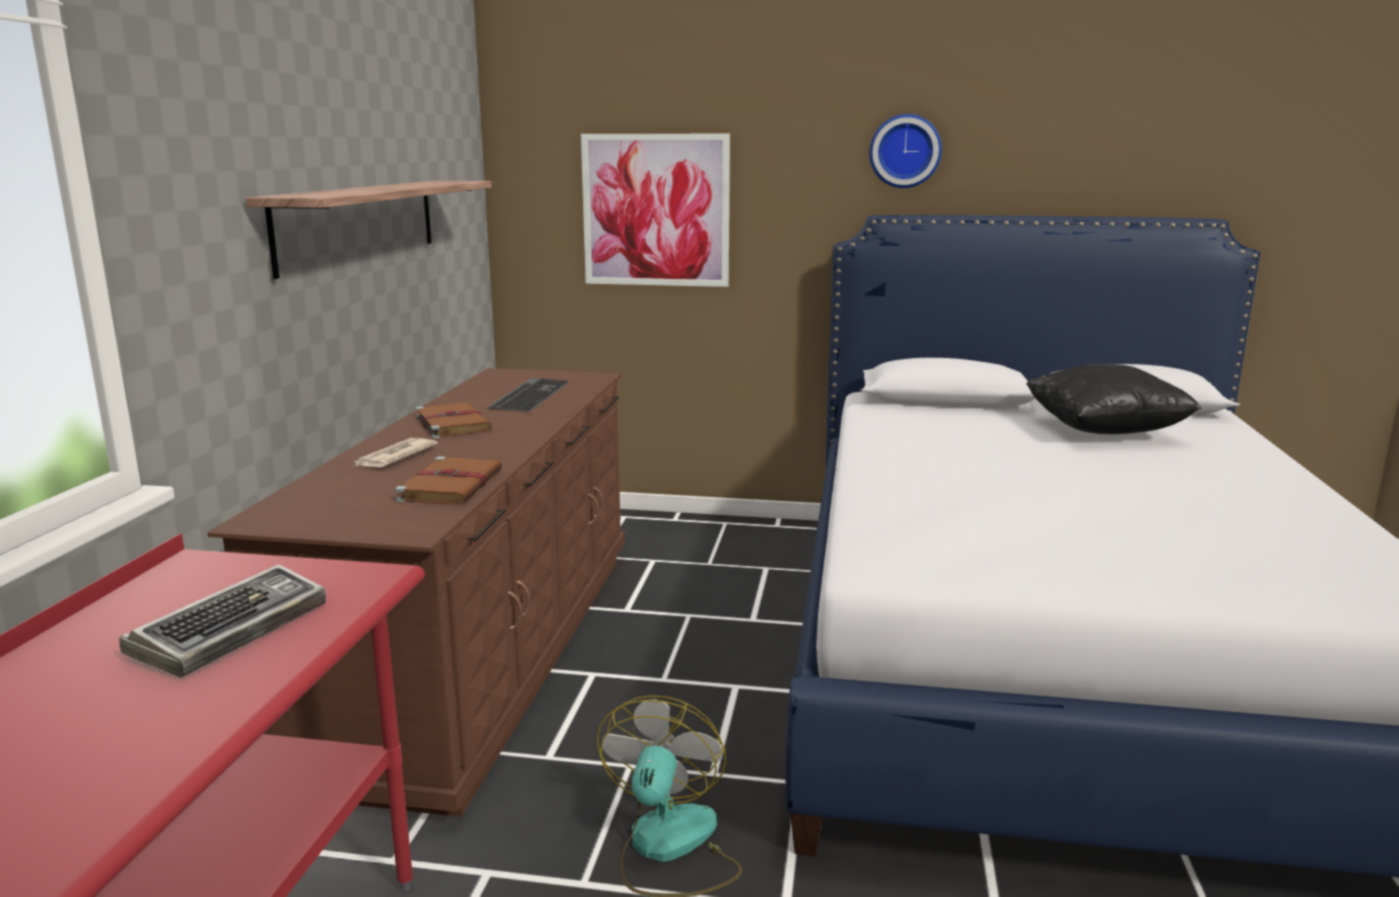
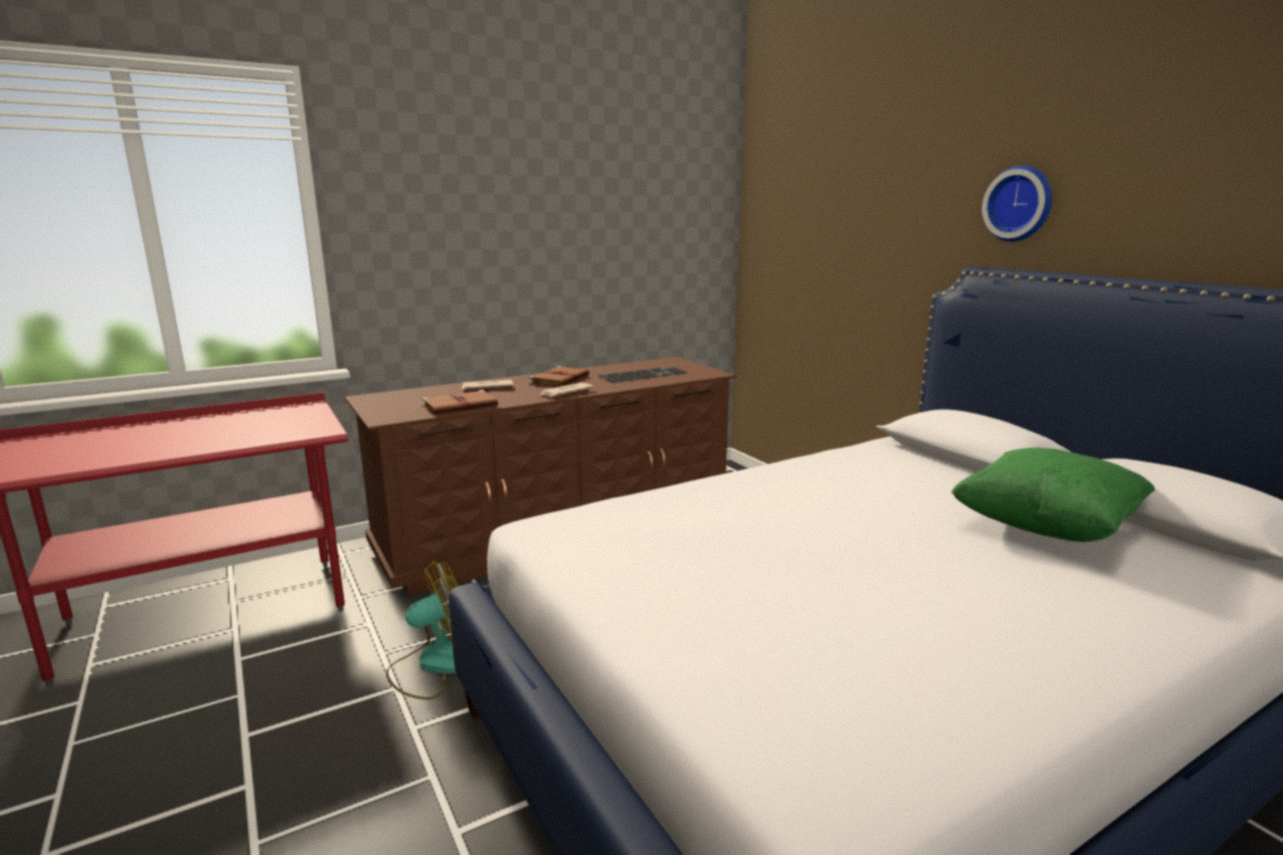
camera: 50 degrees right, 0 degrees up
keyboard [119,564,326,678] -> none
shelf [246,181,491,279] -> none
picture [581,134,730,287] -> none
black pillow [1026,364,1202,434] -> green pillow [951,448,1155,542]
none -> newspaper [539,383,594,397]

